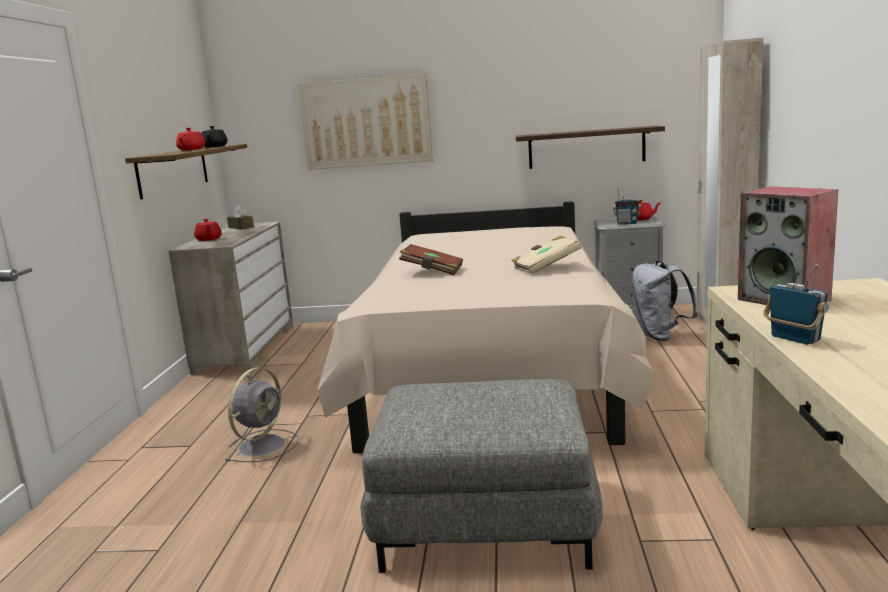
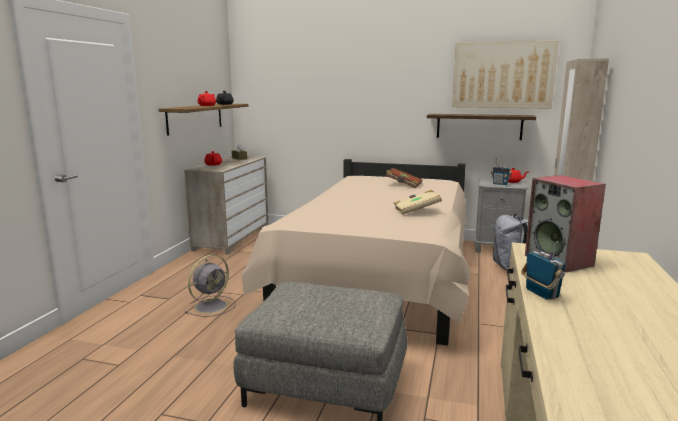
camera: 10 degrees right, 0 degrees up
picture [298,74,433,170] -> picture moved to [452,41,559,109]
brown book [399,244,463,275] -> brown book moved to [385,168,422,188]

